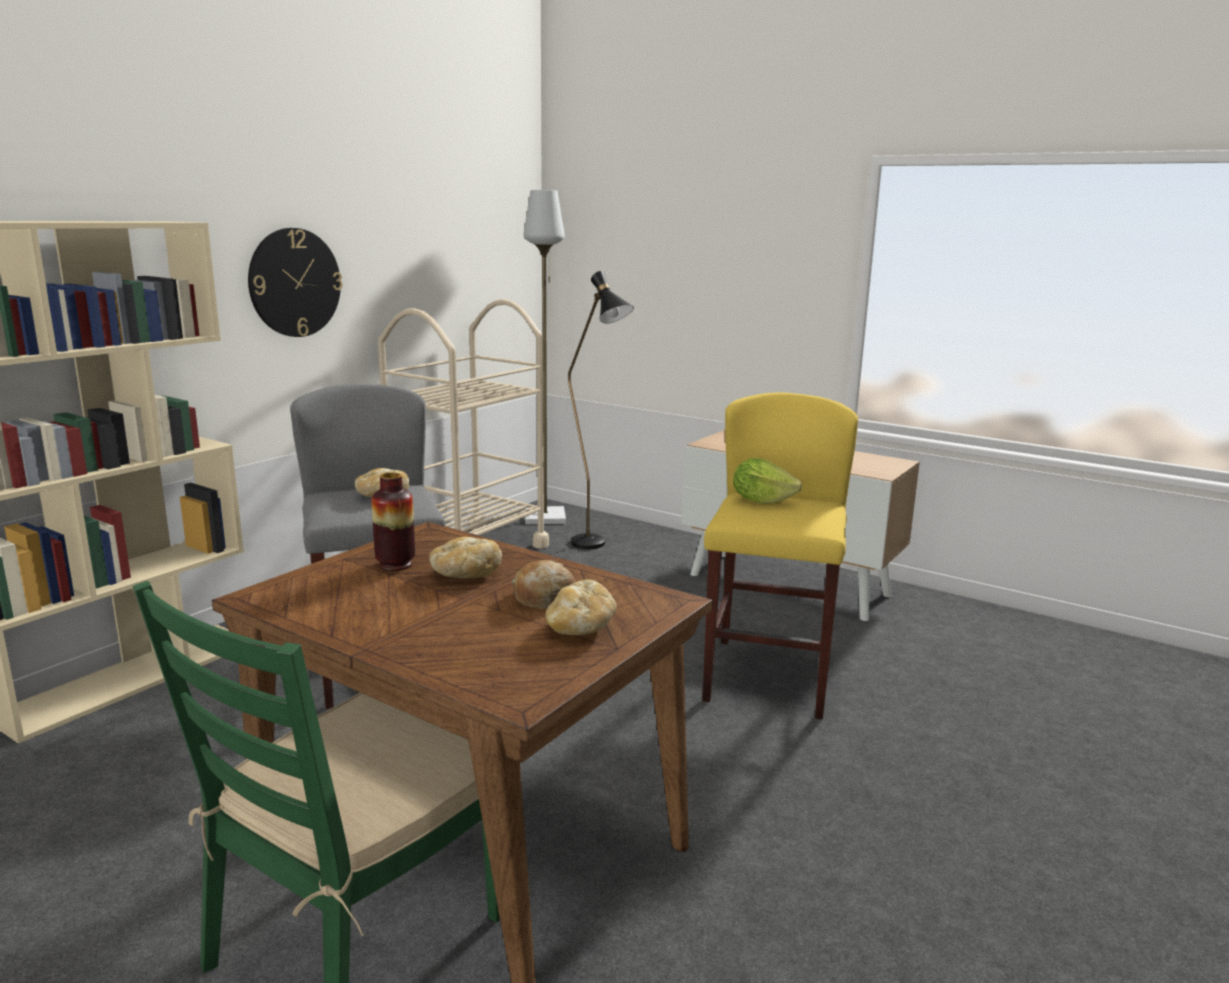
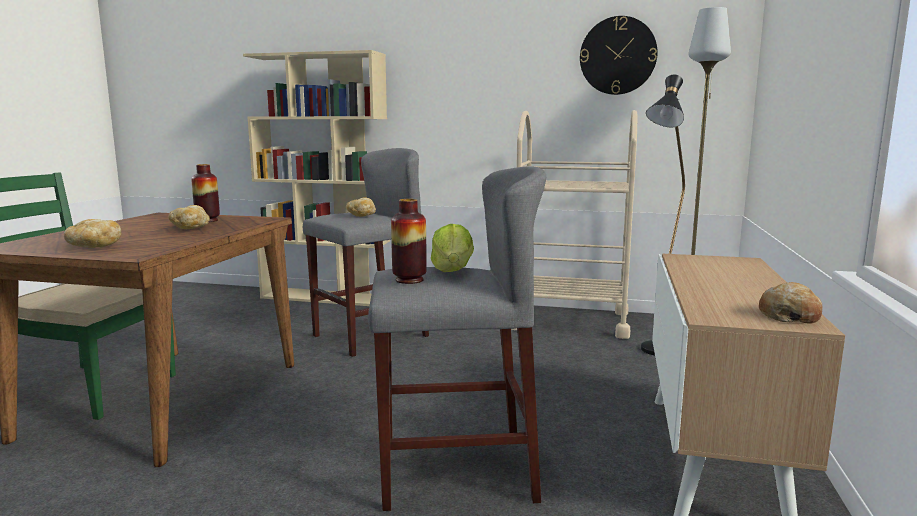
camera: 70 degrees right, 5 degrees down
wall clock [248,228,343,337] -> wall clock moved to [580,16,658,95]
bread [511,560,576,609] -> bread moved to [759,282,822,324]
yellow stool [702,392,858,719] -> grey stool [368,166,546,511]
none -> vase [391,199,427,284]

